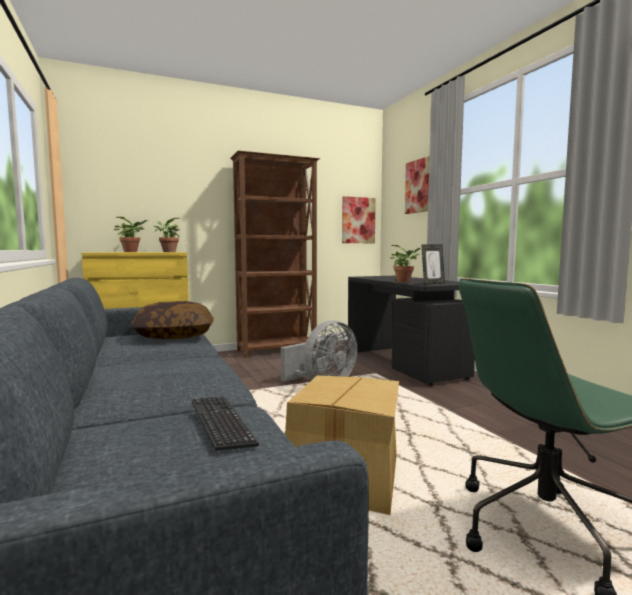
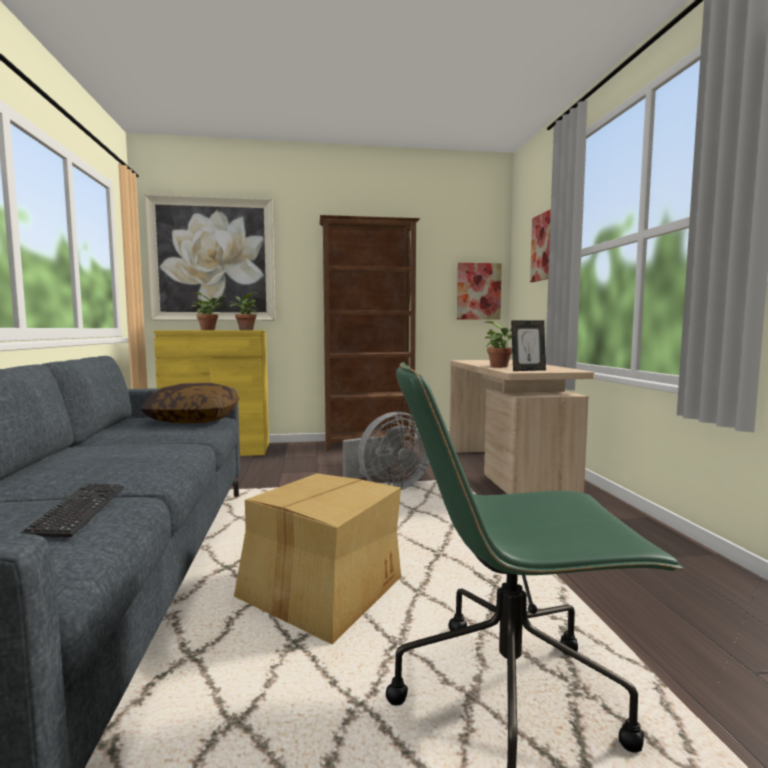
camera: 15 degrees right, 0 degrees up
black desk [348,276,475,385] -> beige desk [450,360,595,494]
none -> picture [144,194,275,321]

